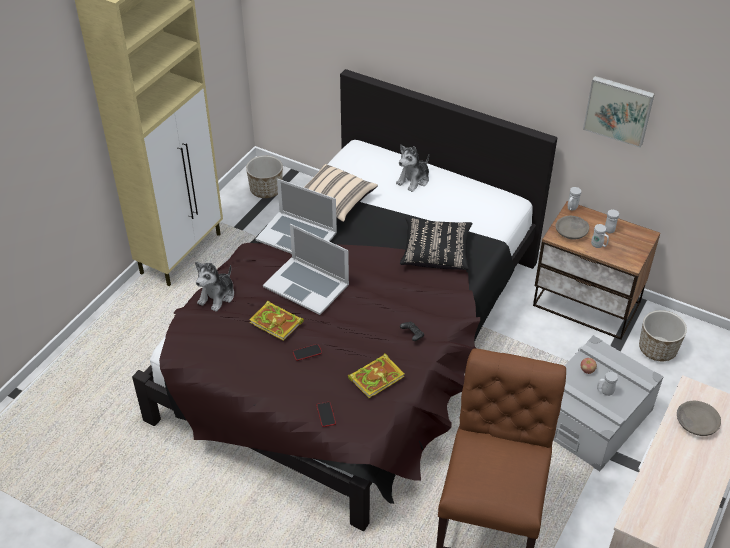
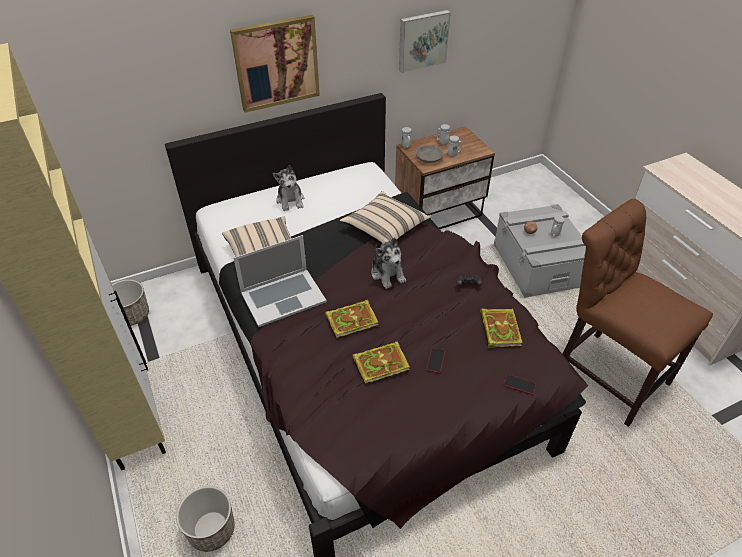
camera: 55 degrees left, 0 degrees up
plush toy [195,262,234,312] -> plush toy moved to [371,238,406,289]
laptop [263,224,349,315] -> book [325,299,379,338]
black pillow [400,217,472,270] -> beige pillow [340,191,430,245]
planter [639,310,687,361] -> planter moved to [176,486,235,552]
grey bowl [677,401,721,436] -> none
none -> picture [230,15,320,113]

